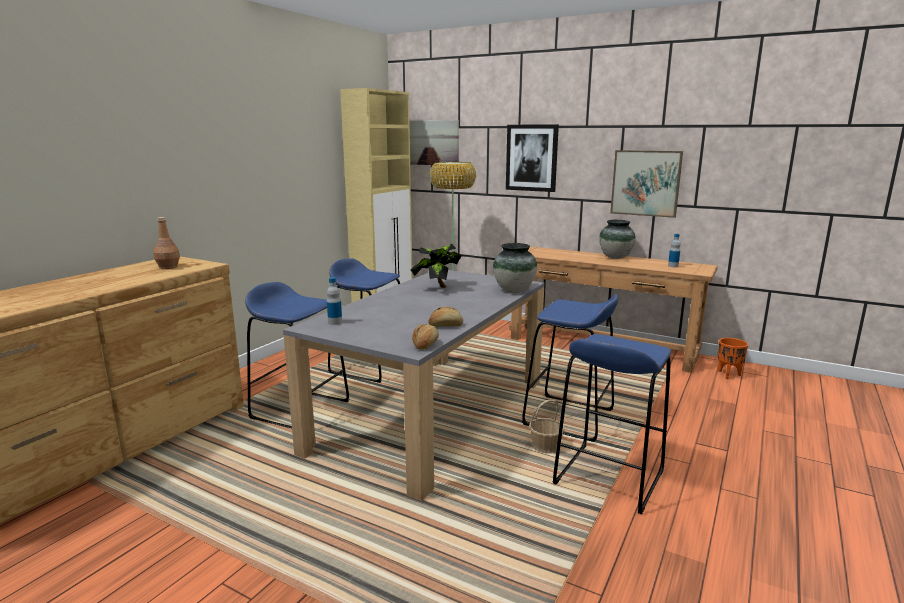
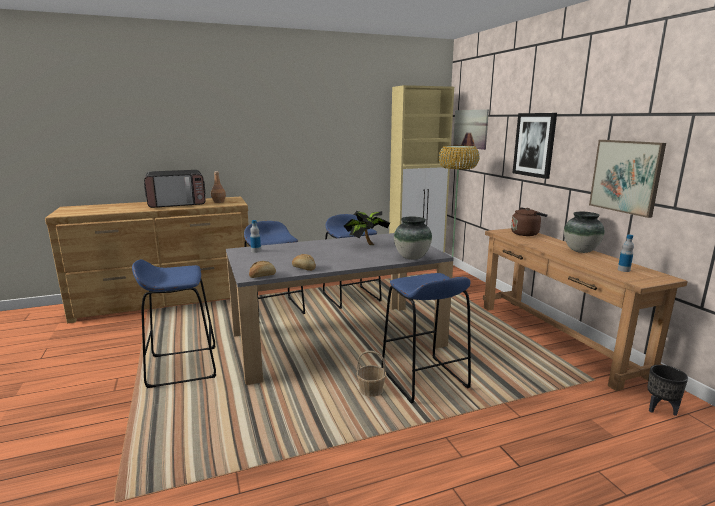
camera: 40 degrees right, 0 degrees up
blue stool [553,334,671,514] -> blue stool moved to [132,259,216,388]
orange planter [717,338,748,379] -> black planter [647,365,688,416]
none -> microwave [144,170,206,208]
none -> brown kettle [511,207,548,236]

